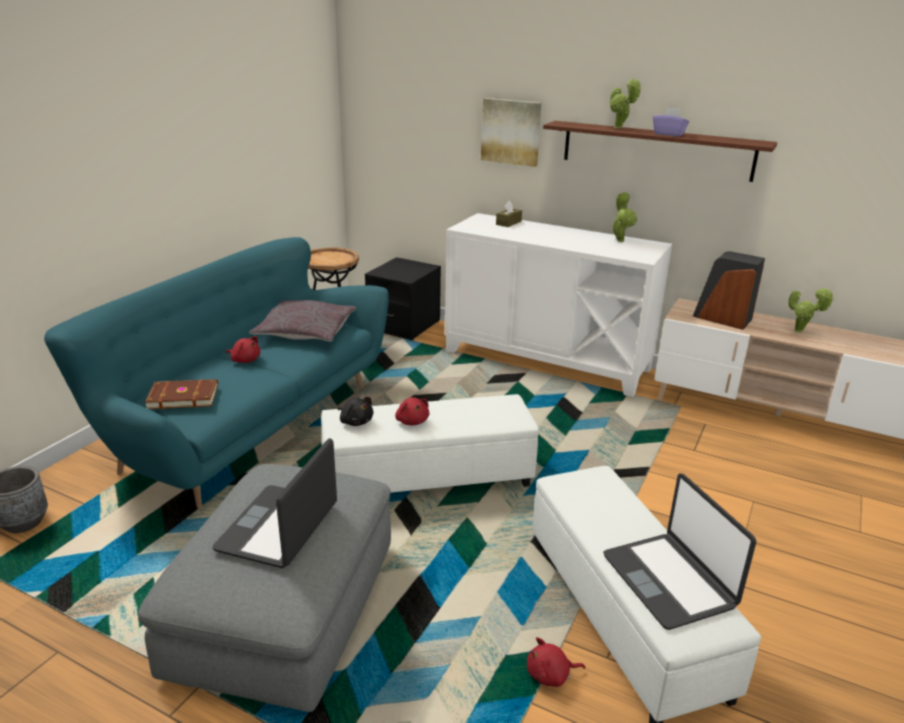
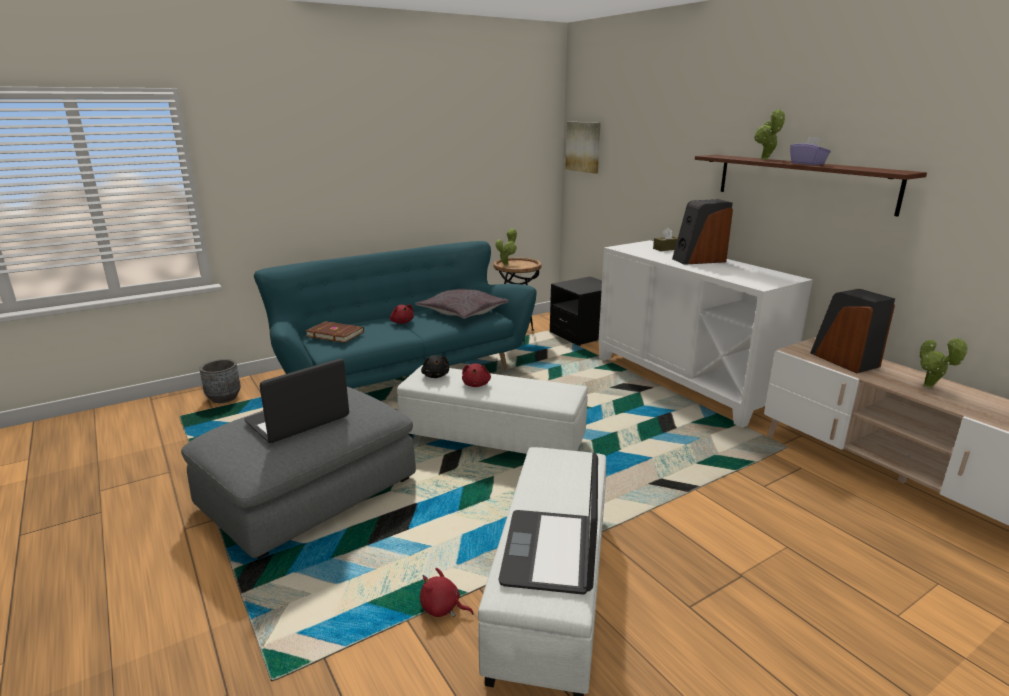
camera: 30 degrees right, 5 degrees down
picture [481,98,541,167] -> picture moved to [565,122,601,174]
potted plant [611,192,637,242] -> potted plant moved to [496,228,517,266]
none -> speaker [672,199,733,265]

